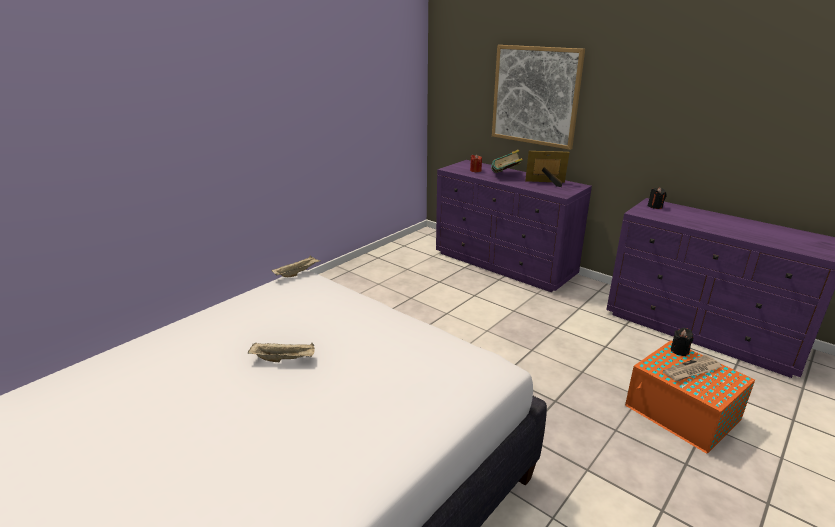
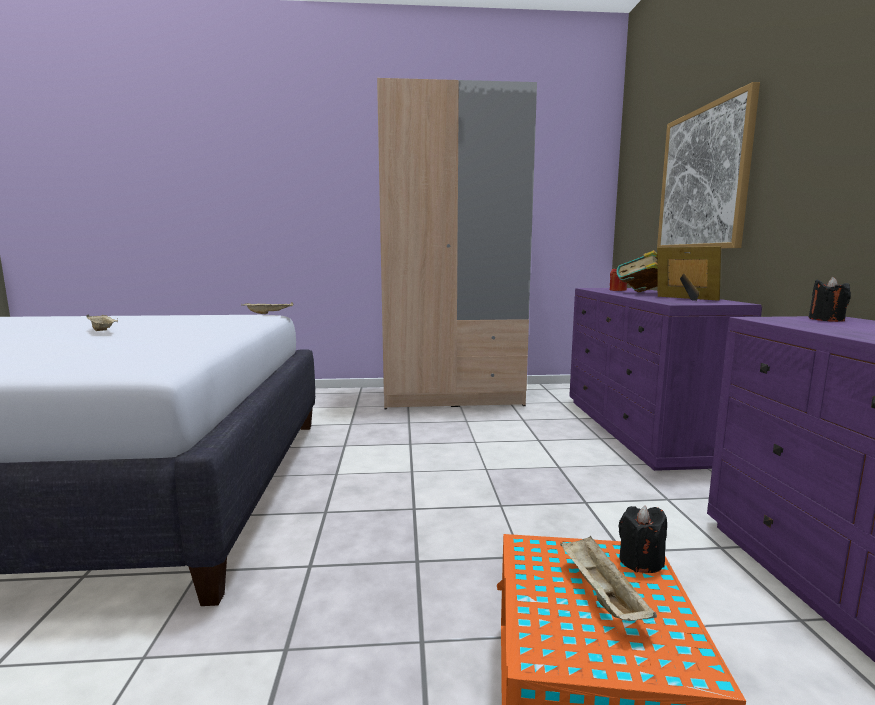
camera: 45 degrees right, 15 degrees down
newspaper [663,355,722,381] -> beige tray [560,536,657,621]
none -> beige wardrobe [377,78,537,409]

